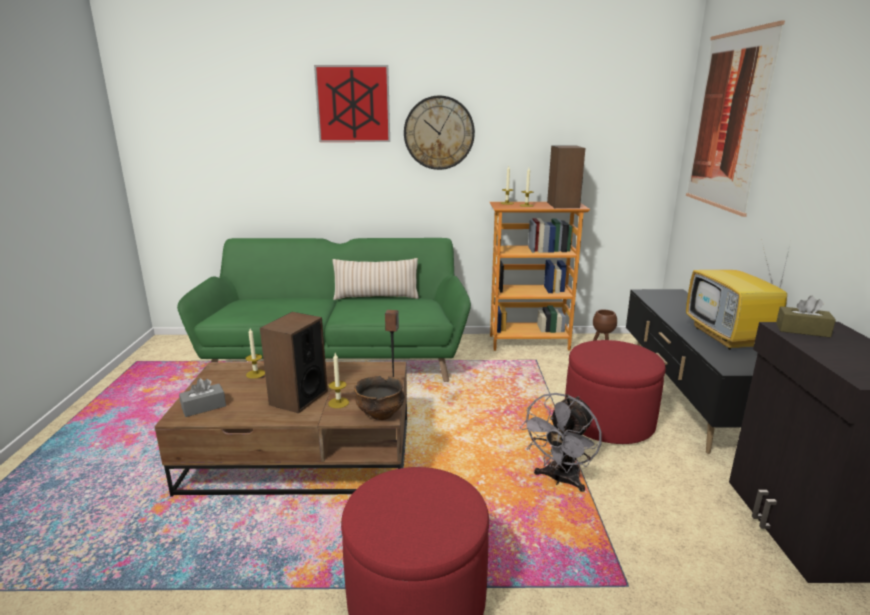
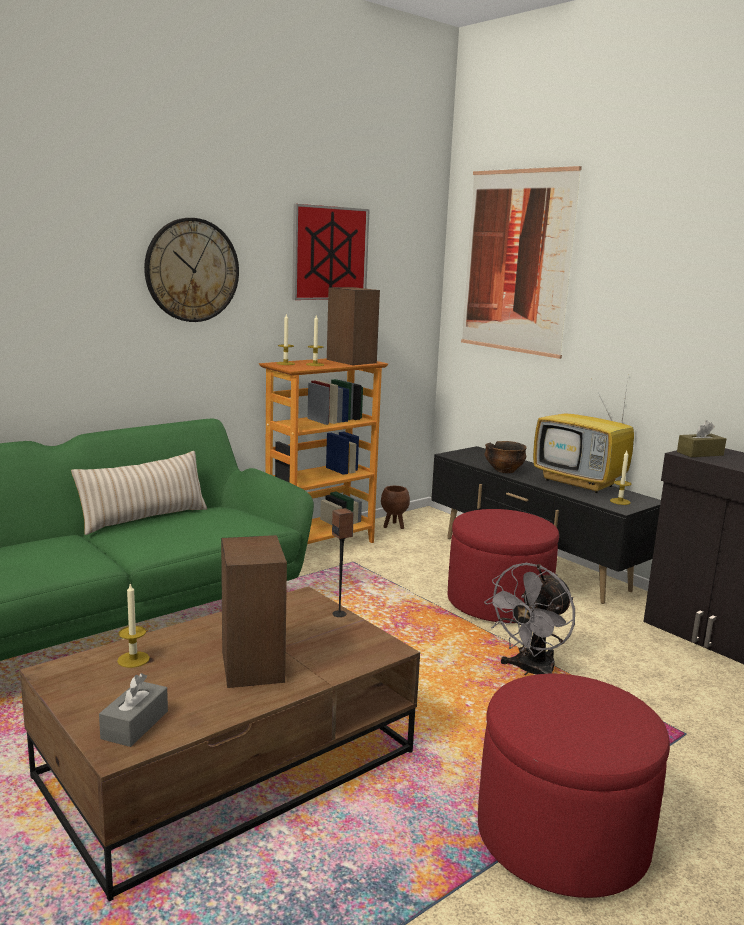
camera: 40 degrees left, 5 degrees down
picture [314,65,390,142] -> picture moved to [292,204,370,300]
candle [328,353,349,408] -> candle moved to [610,451,631,505]
bowl [354,376,405,420] -> bowl moved to [485,441,527,473]
grey fan [520,393,601,492] -> grey fan turned 45 degrees clockwise [484,563,575,675]

